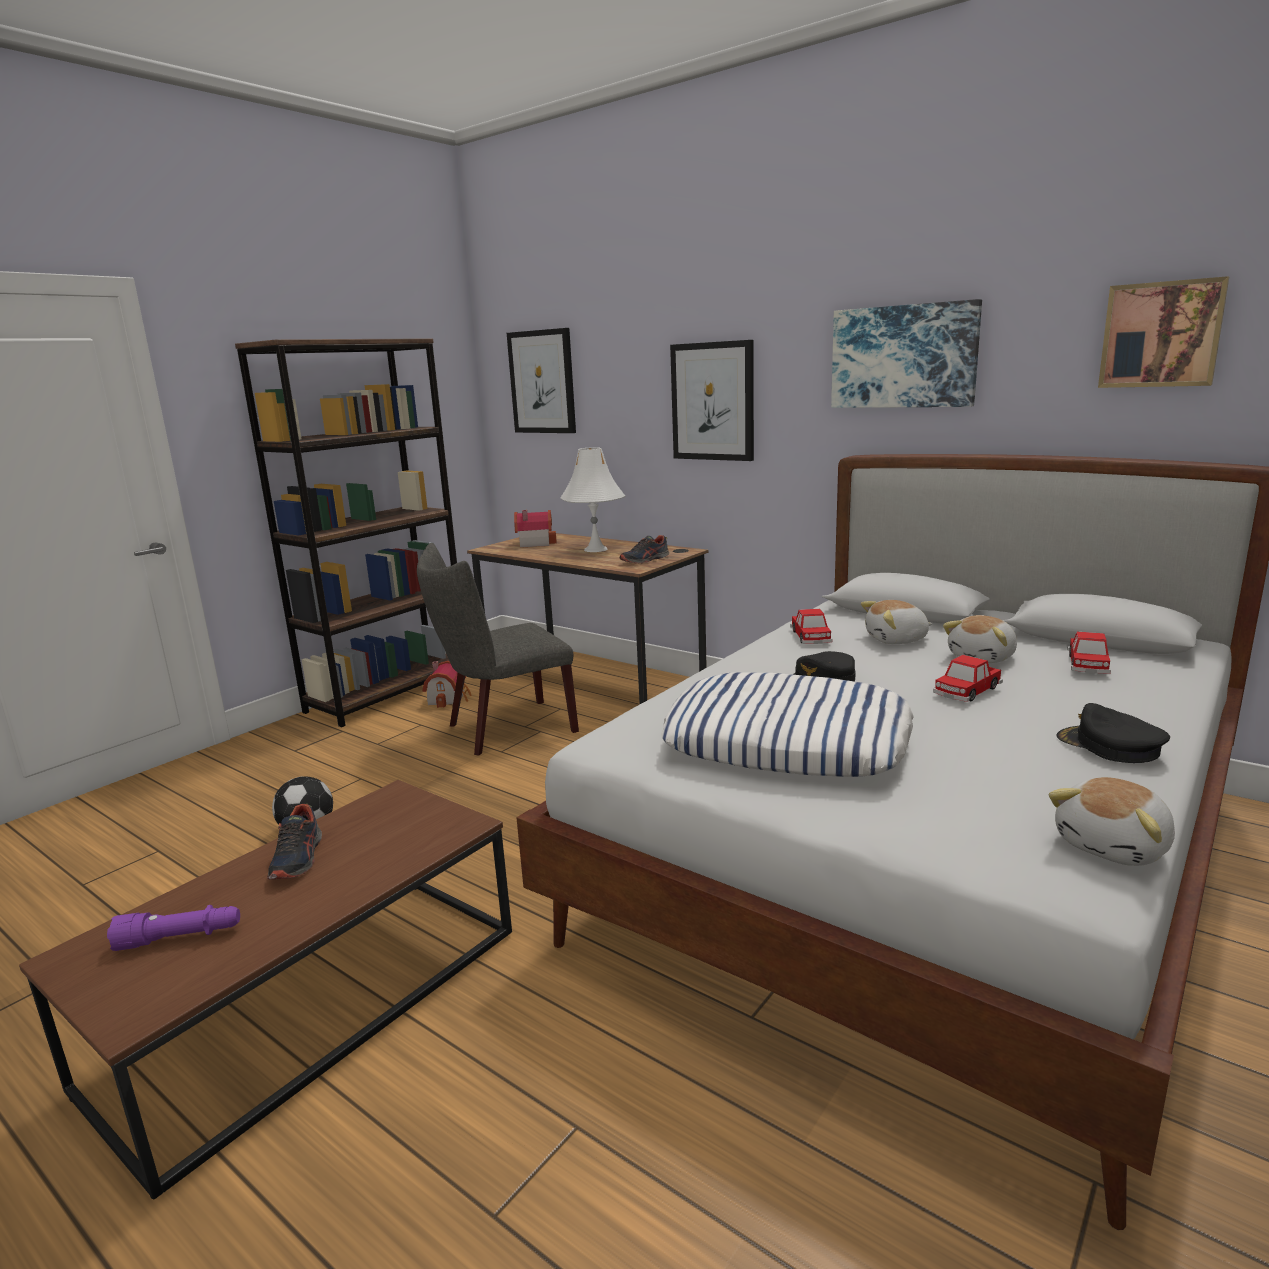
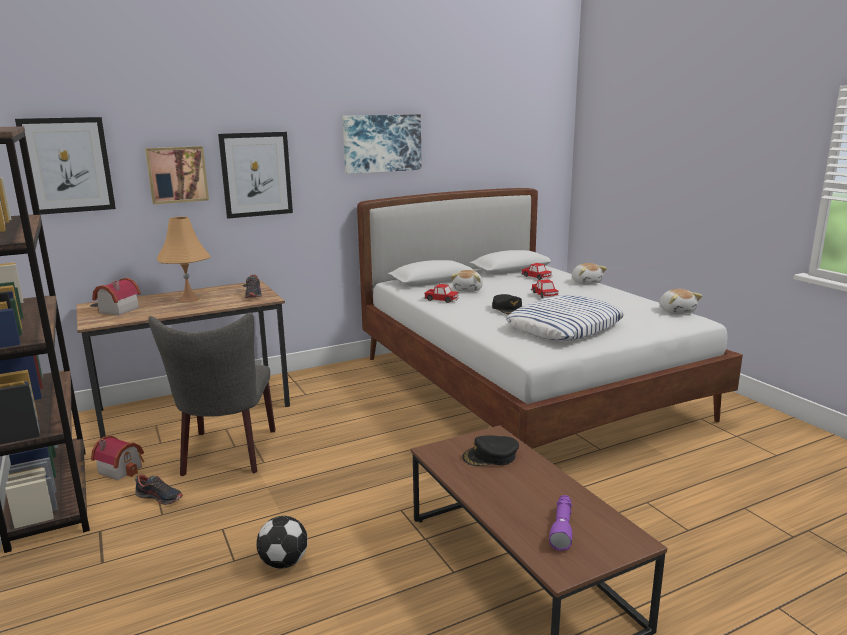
camera: 65 degrees left, 0 degrees up
shoe [267,803,322,880] -> shoe moved to [135,474,183,505]
white table lamp [561,447,625,552] -> orange table lamp [157,217,211,303]
plush toy [943,615,1017,663] -> plush toy moved to [572,263,607,284]
black cap [1056,703,1170,763] -> black cap moved to [462,435,519,466]
picture [1098,276,1229,388] -> picture moved to [145,146,209,204]

